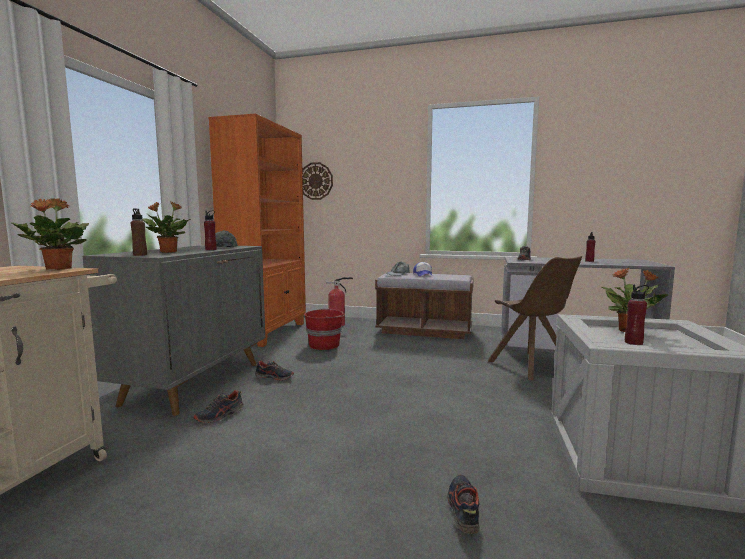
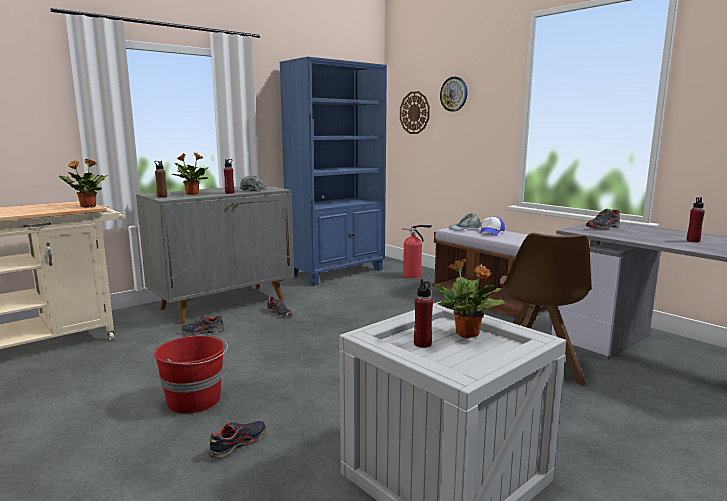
camera: 35 degrees right, 5 degrees up
orange bookcase [208,114,306,347] -> blue bookcase [279,57,387,285]
red bucket [304,308,345,350] -> red bucket moved to [154,334,228,414]
none -> wall clock [440,77,468,112]

